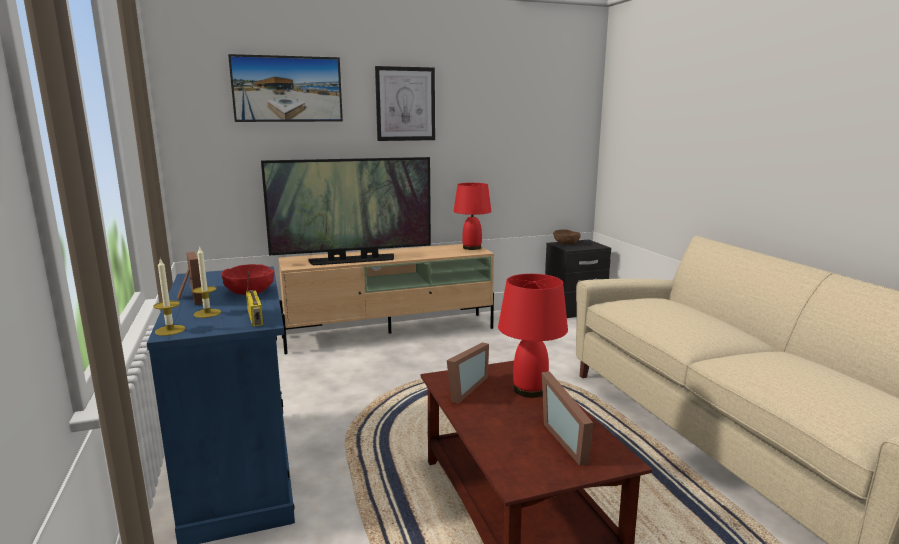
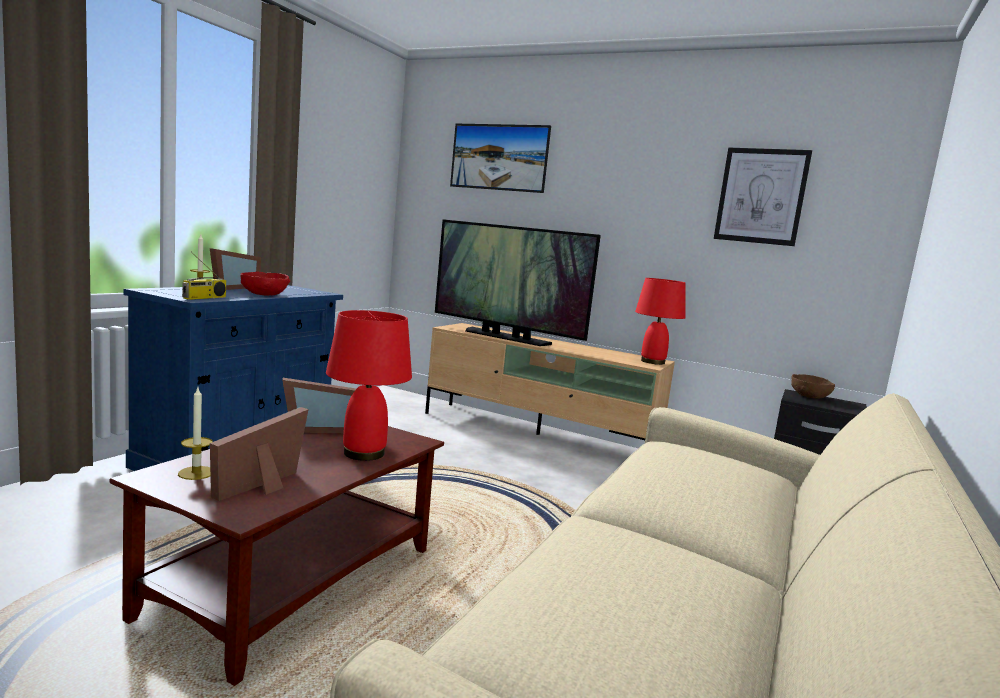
camera: 45 degrees right, 5 degrees down
candle [153,258,185,336] -> candle moved to [178,388,213,480]
picture [375,66,435,141] -> picture moved to [714,147,812,246]

